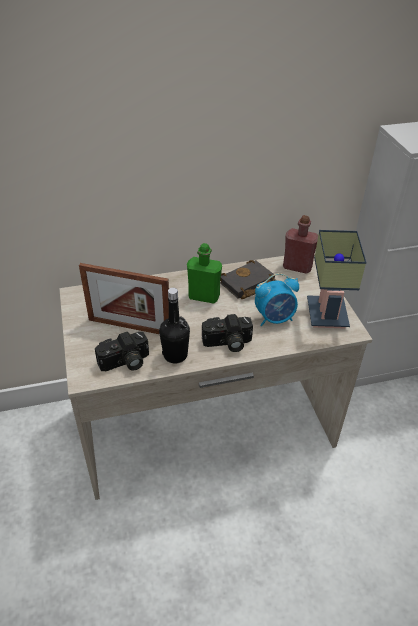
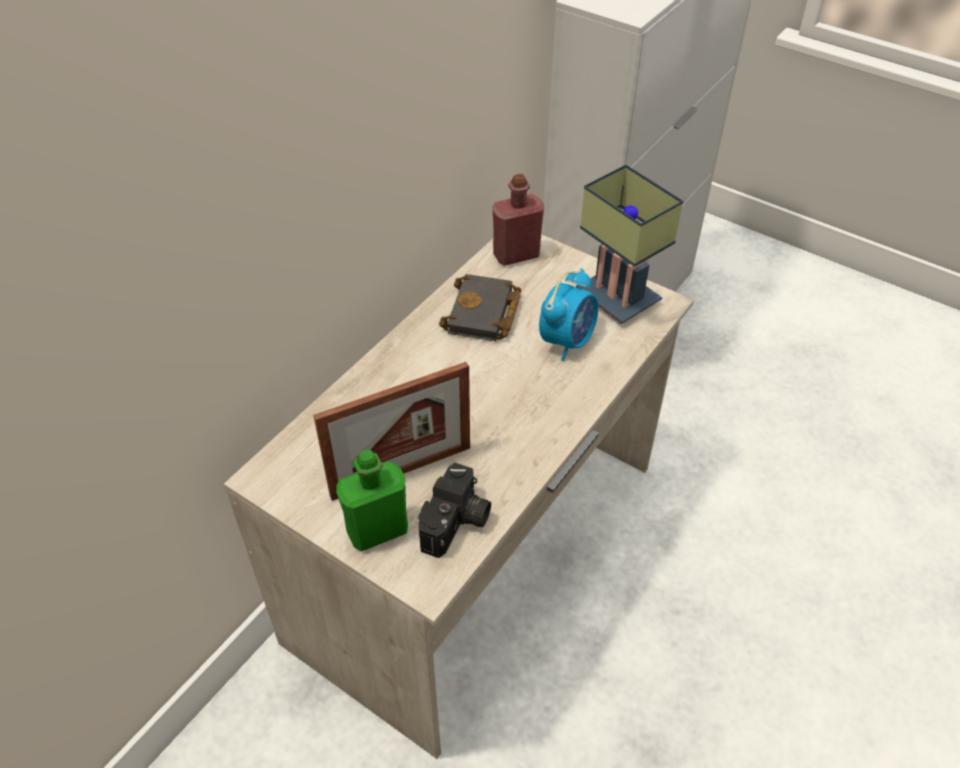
camera: 40 degrees left, 5 degrees up
black bottle [159,288,190,363] -> none
green bottle [187,243,222,304] -> green bottle moved to [336,450,408,552]
camera [202,314,253,352] -> none

